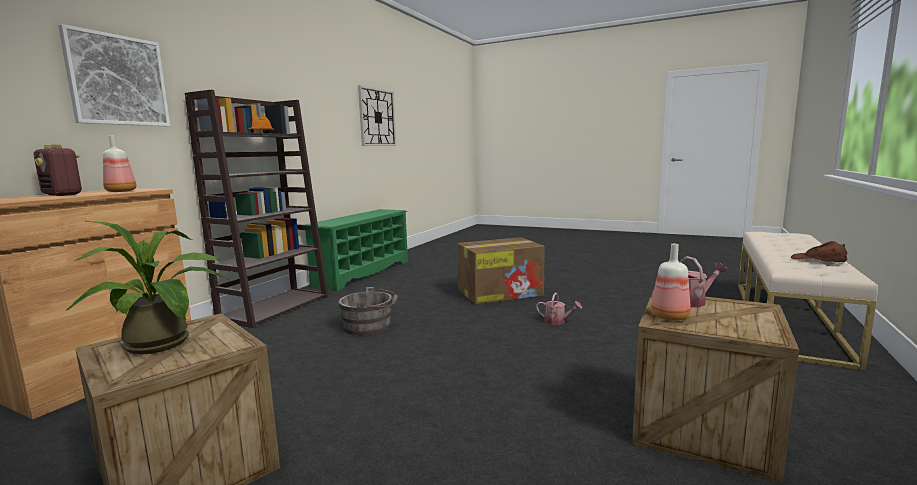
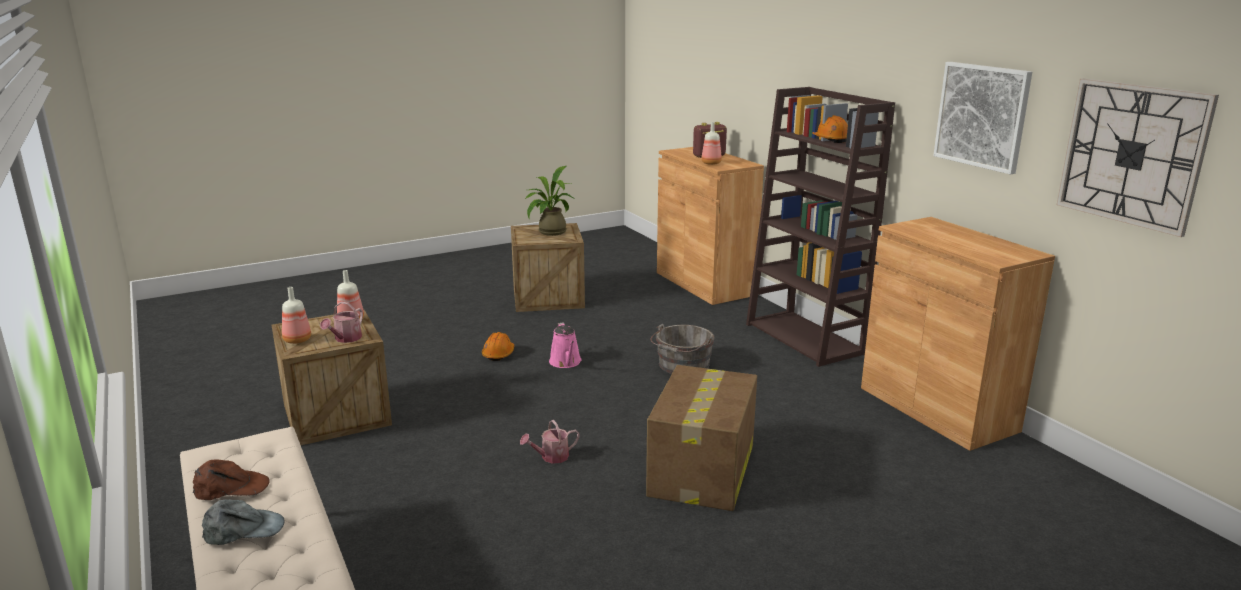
camera: 125 degrees right, 10 degrees up
picture [58,24,170,126] -> picture moved to [933,62,1032,174]
green shoe rack [304,209,408,291] -> brown cabinet [861,217,1055,451]
none -> grey cap [202,500,285,545]
none -> bottle [282,287,311,344]
none -> orange hard hat [482,332,514,361]
none -> pink watering can [549,322,582,368]

